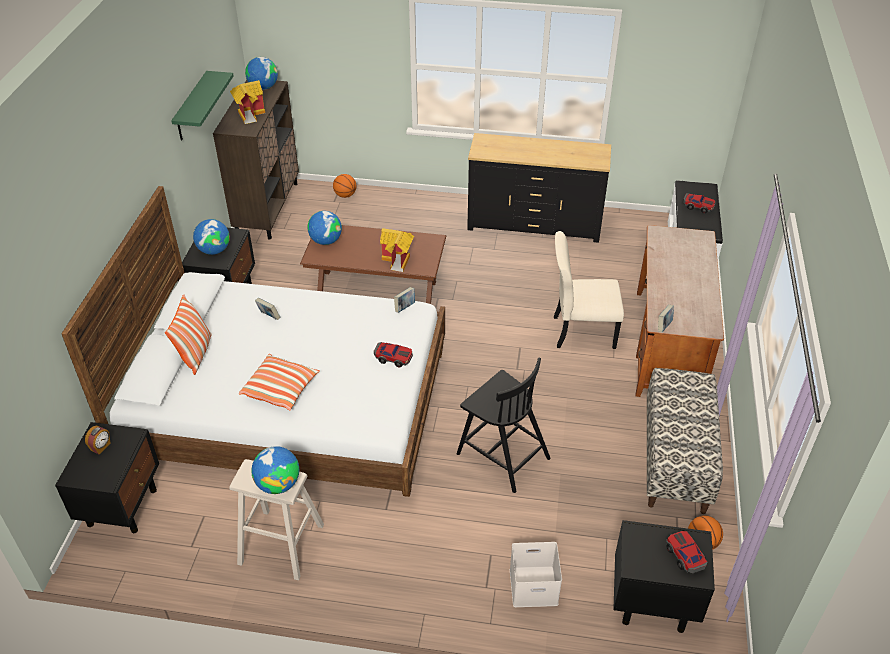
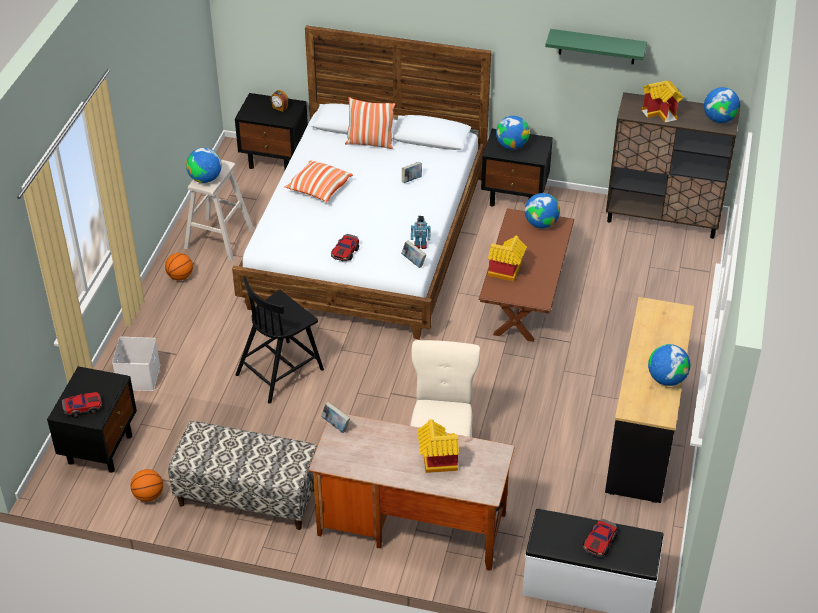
camera: 95 degrees right, 0 degrees up
basketball [333,174,356,198] -> basketball moved to [165,253,193,280]
none -> toy robot [411,216,431,249]
none -> toy house [417,419,459,473]
none -> globe [648,344,690,386]

